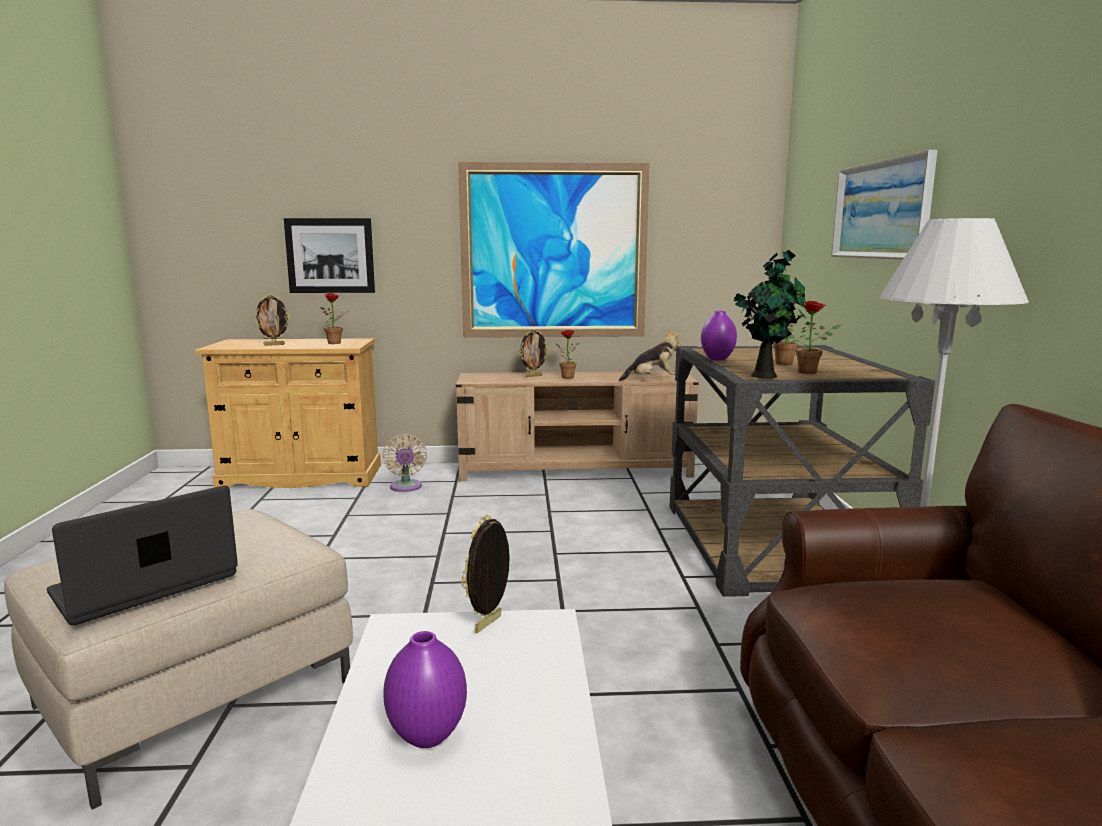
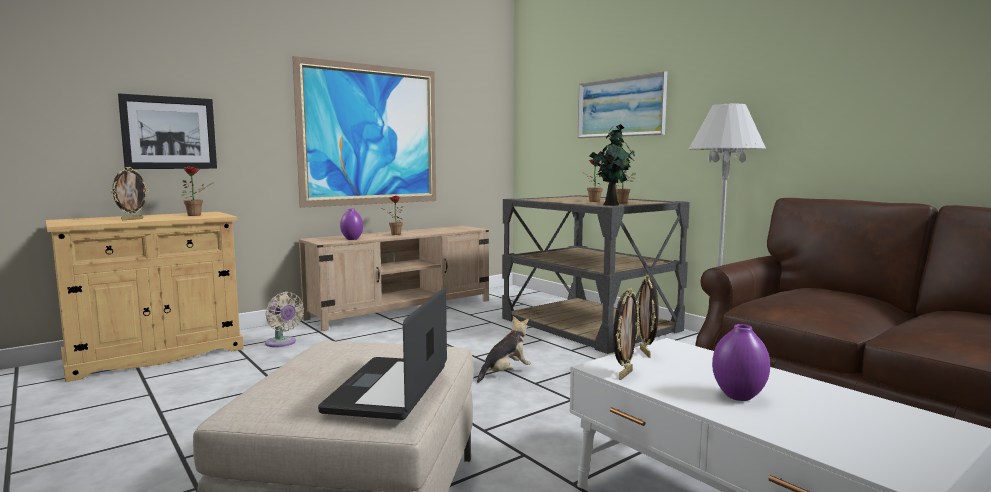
camera: 35 degrees left, 5 degrees down
picture frame [519,329,549,377] -> picture frame moved to [614,288,639,380]
plush toy [619,330,682,381] -> plush toy moved to [477,316,531,383]
purple vase [701,311,737,360] -> purple vase moved to [340,208,363,240]

